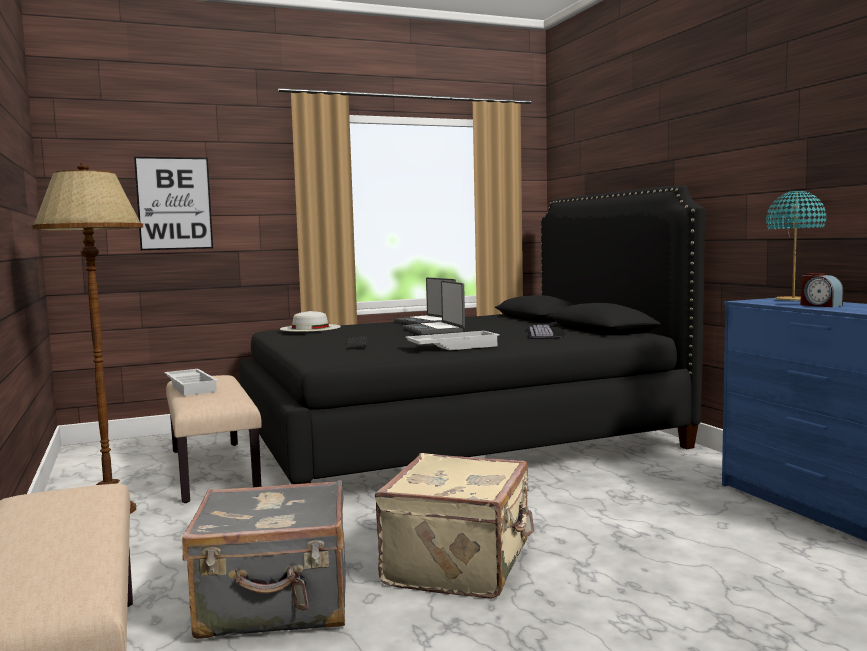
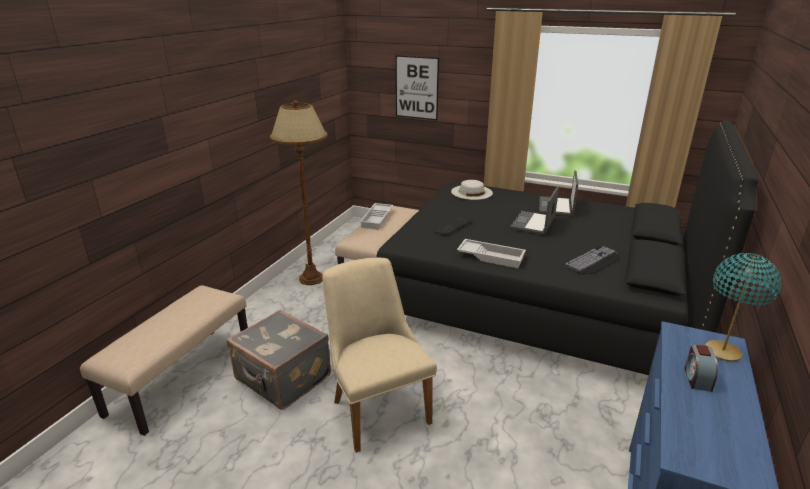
camera: 45 degrees right, 20 degrees up
beige suitcase [375,453,534,599] -> beige chair [322,258,437,453]

